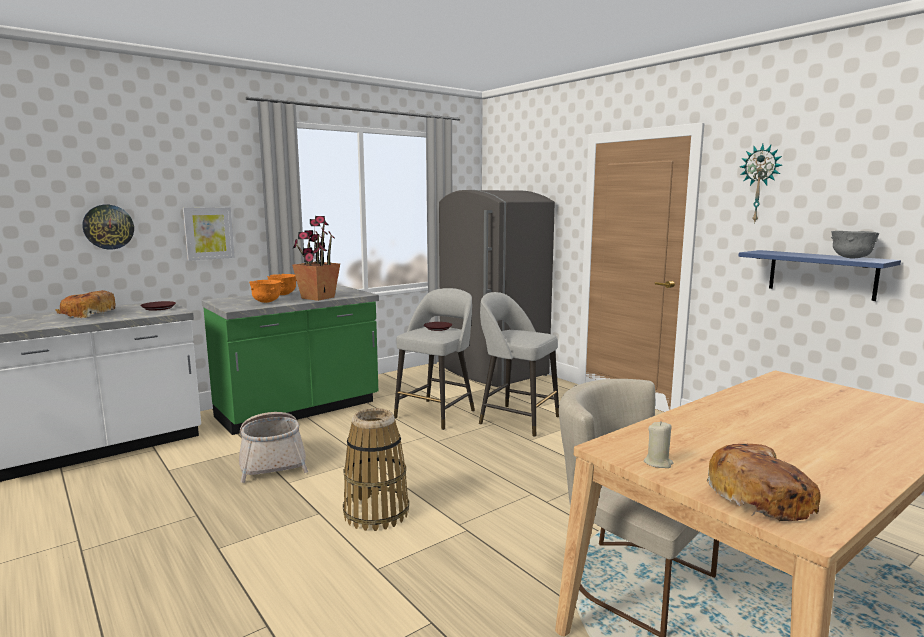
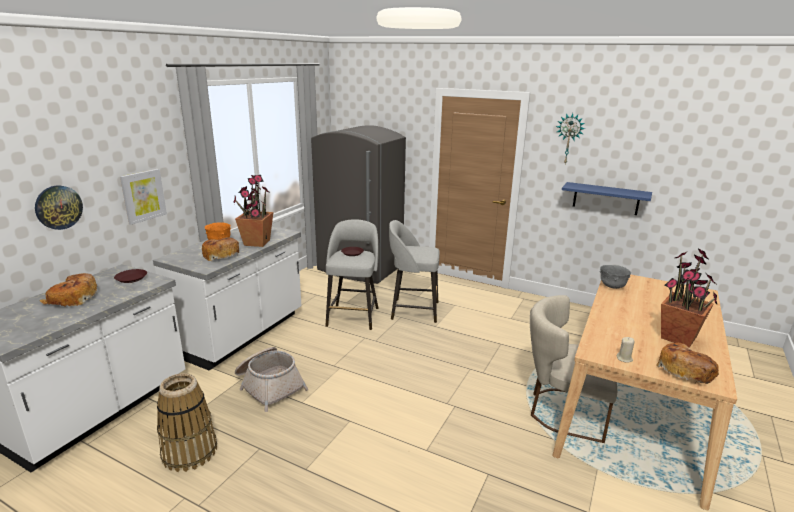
camera: 25 degrees left, 10 degrees up
green counter [202,286,379,435] -> white counter [153,226,301,370]
orange bowl [249,280,281,303] -> bread [202,237,239,261]
basket [343,408,409,531] -> basket moved to [157,373,217,472]
grey bowl [831,231,879,258] -> grey bowl moved to [600,265,631,289]
none -> potted plant [661,248,717,348]

